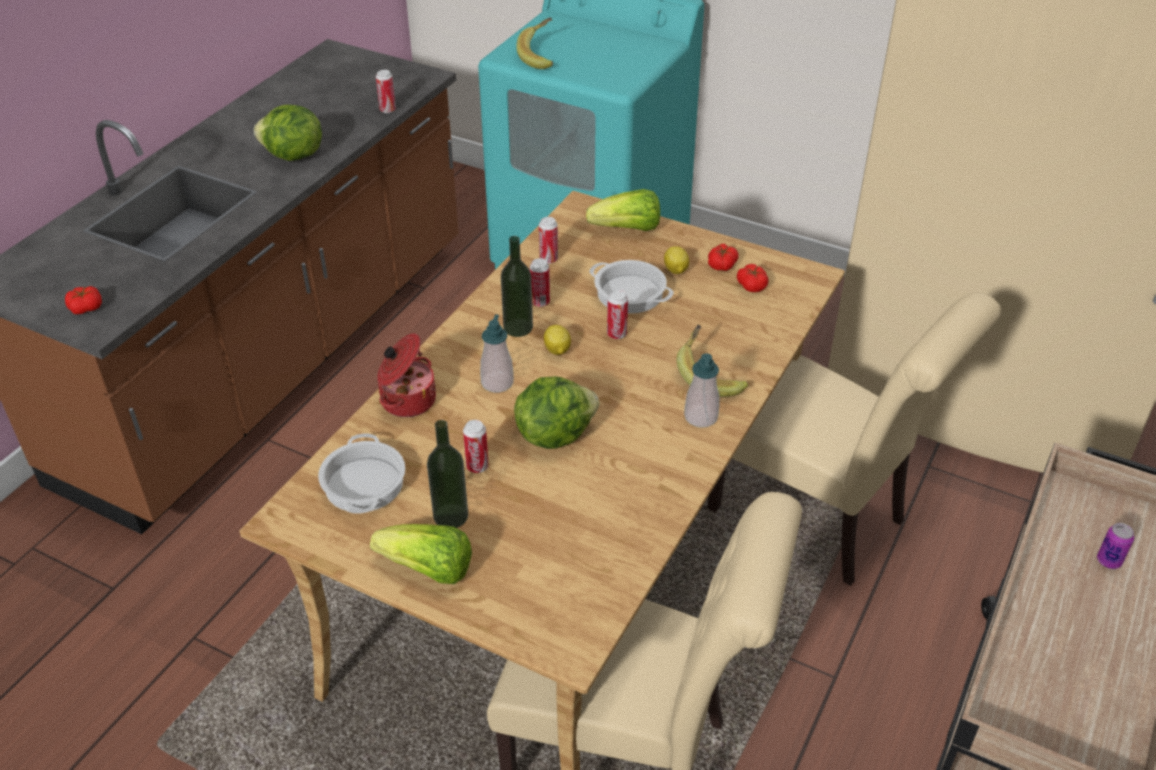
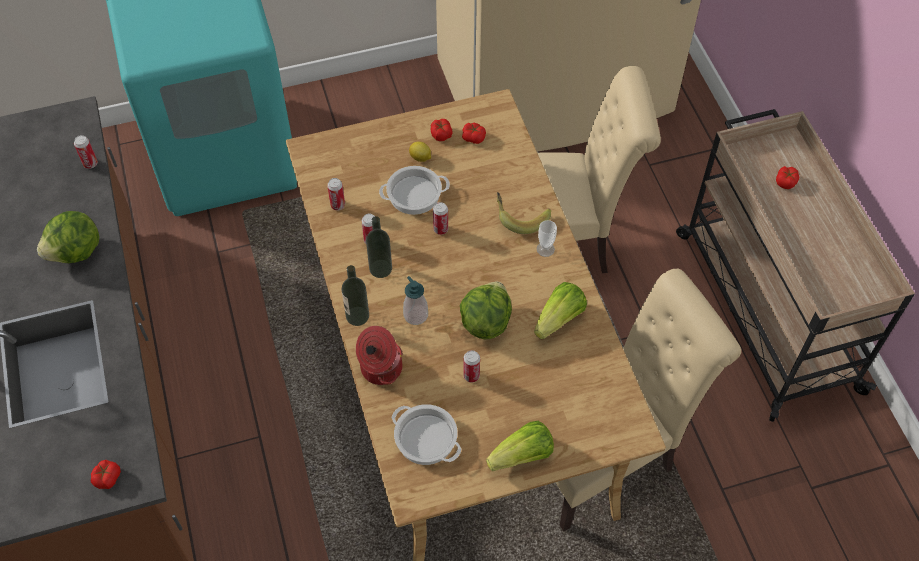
camera: 45 degrees left, 15 degrees up
bottle [427,420,468,528] -> bottle moved to [341,265,369,326]
banana [516,17,553,69] -> none
lemon [544,325,571,355] -> none
lettuce [586,189,660,231] -> lettuce moved to [534,282,587,339]
soap dispenser [684,353,720,428] -> cup [537,220,557,257]
can [1097,523,1134,569] -> tomato [776,166,799,189]

